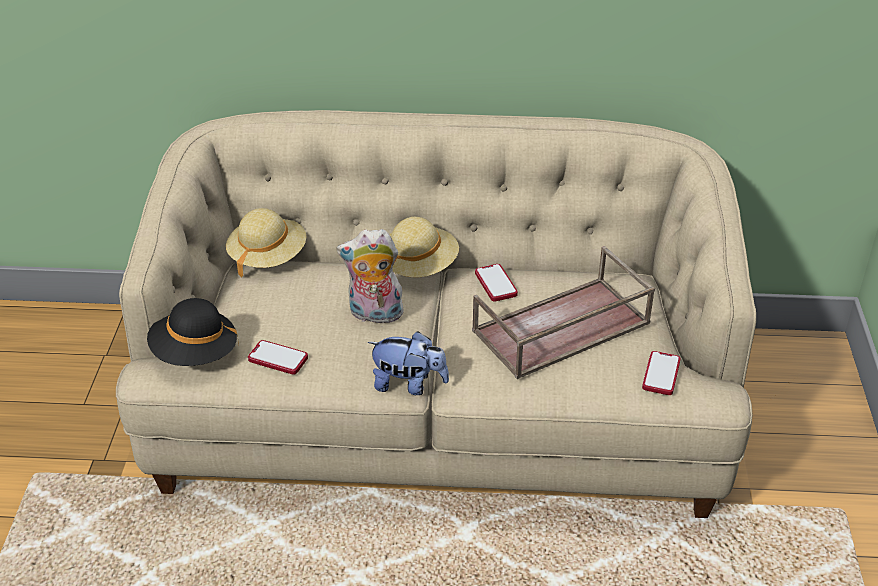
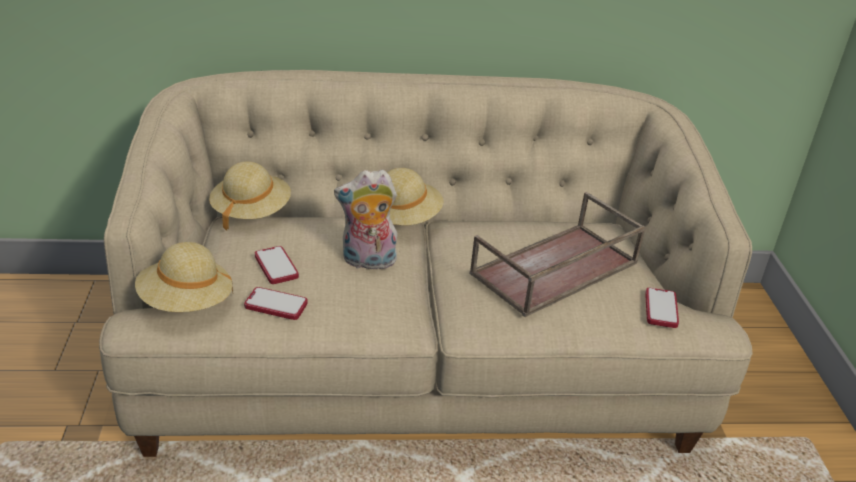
camera: 10 degrees left, 5 degrees down
black hat [147,298,239,366] -> beige hat [135,242,233,312]
plush toy [368,331,449,395] -> none
phone [475,264,518,302] -> phone moved to [255,246,299,284]

